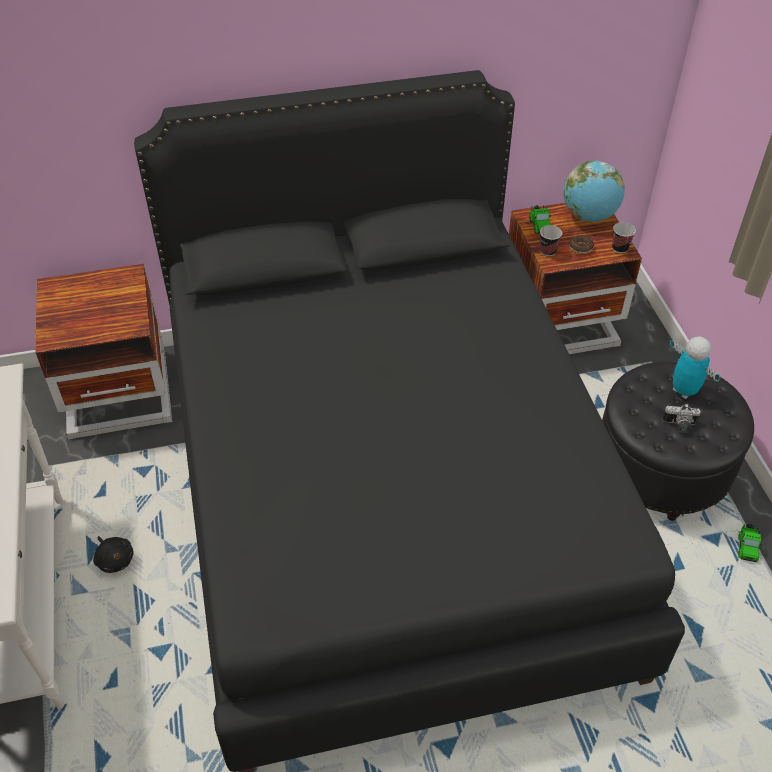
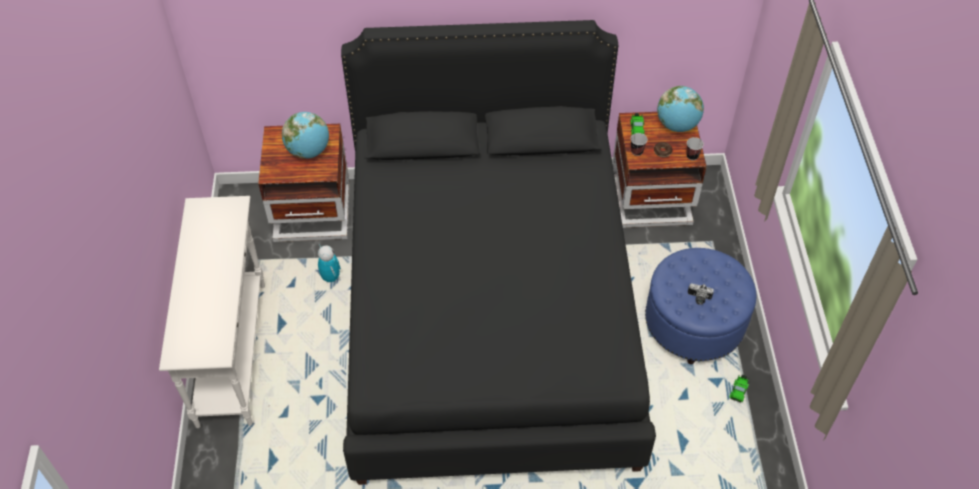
camera: 10 degrees right, 5 degrees up
black plush toy [93,536,134,573] -> none
black ottoman [602,362,754,521] -> blue ottoman [645,248,756,364]
toy robot [670,336,721,399] -> toy robot moved to [318,244,341,283]
none -> globe [282,112,329,159]

